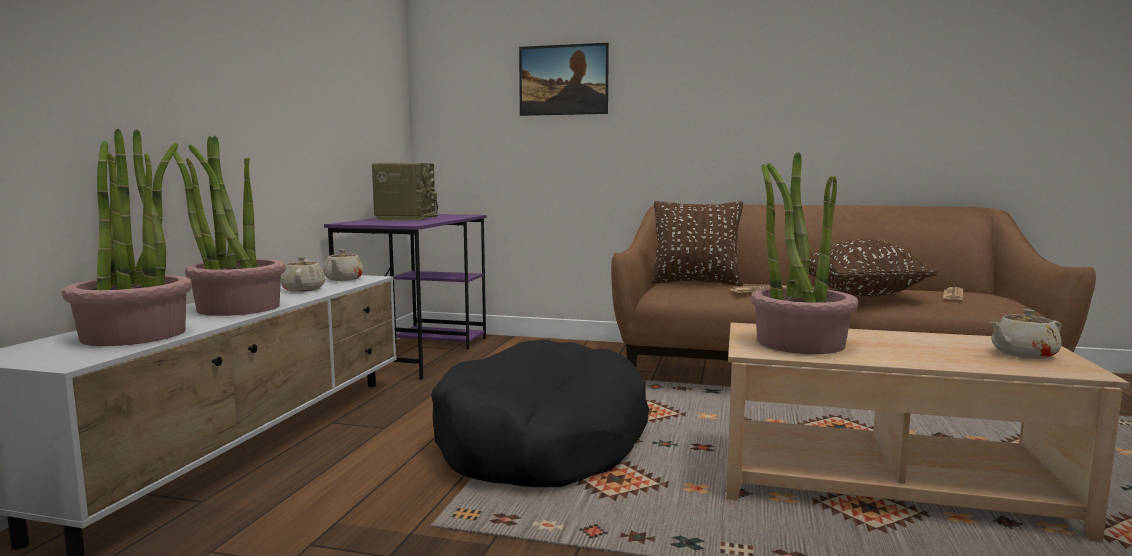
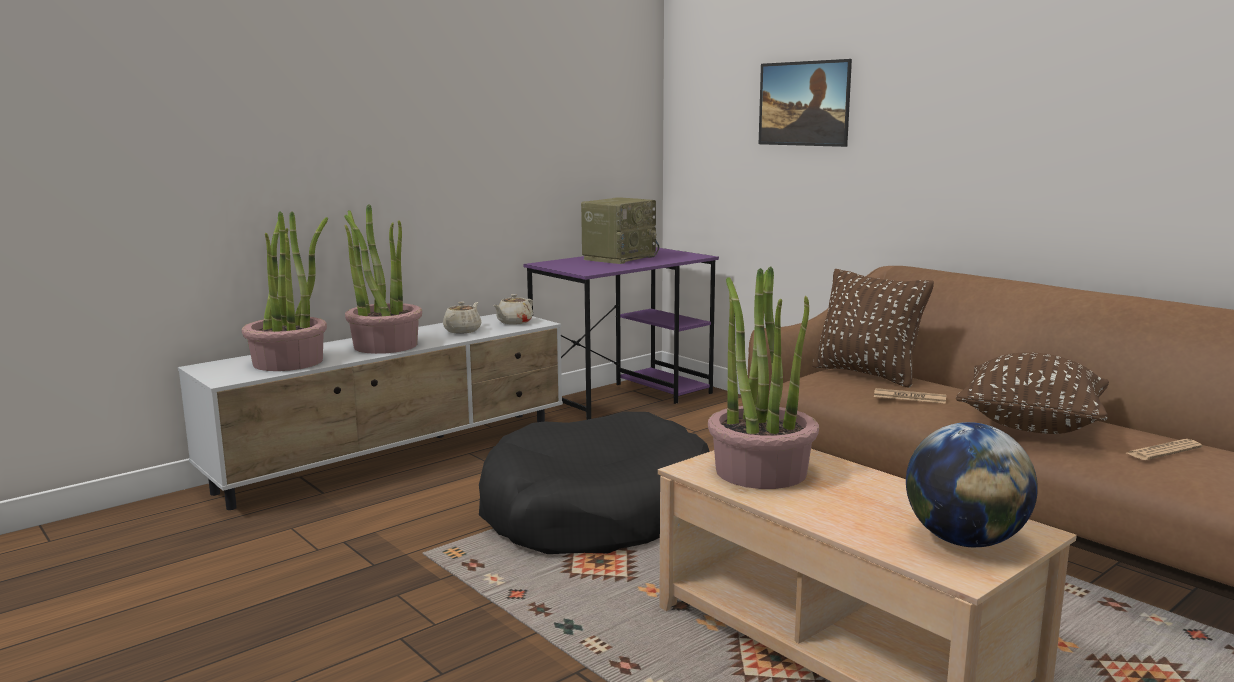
camera: 35 degrees right, 5 degrees up
beige teapot [990,309,1062,359] -> globe [906,422,1038,547]

